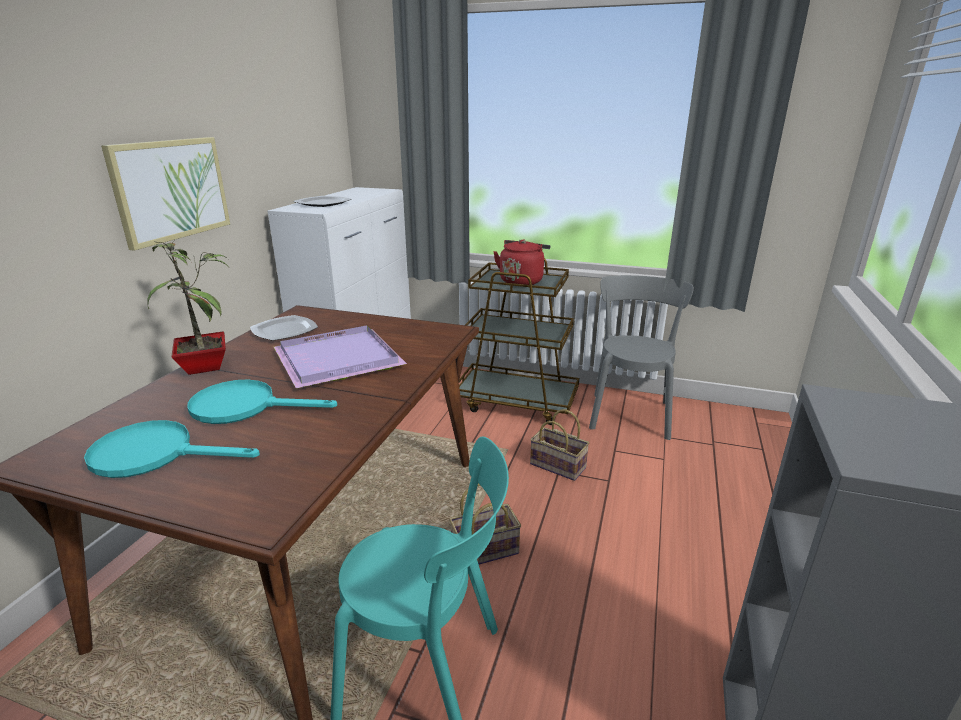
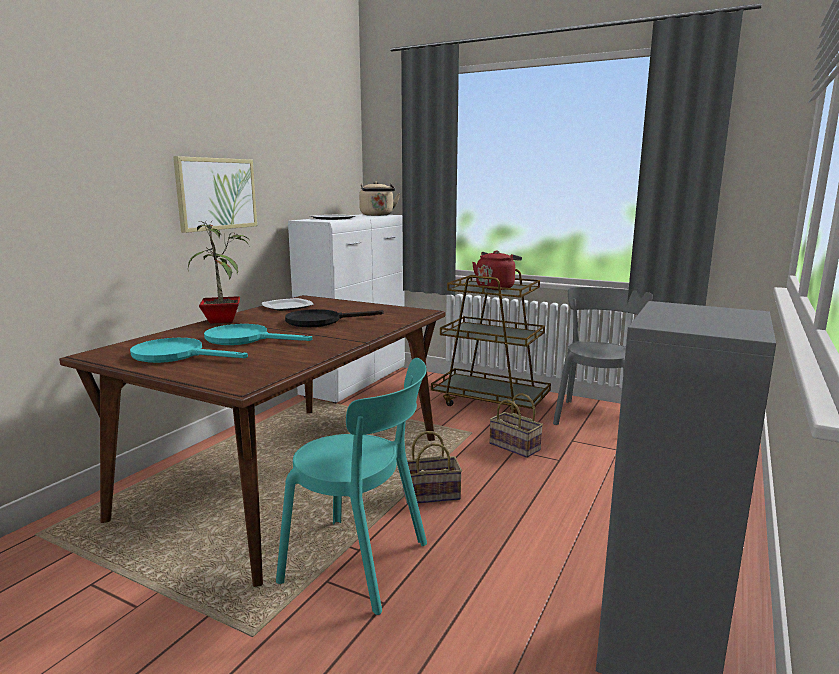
camera: 10 degrees right, 10 degrees down
purple tray [274,326,407,388] -> black frying pan [285,309,384,327]
none -> beige kettle [359,181,400,216]

